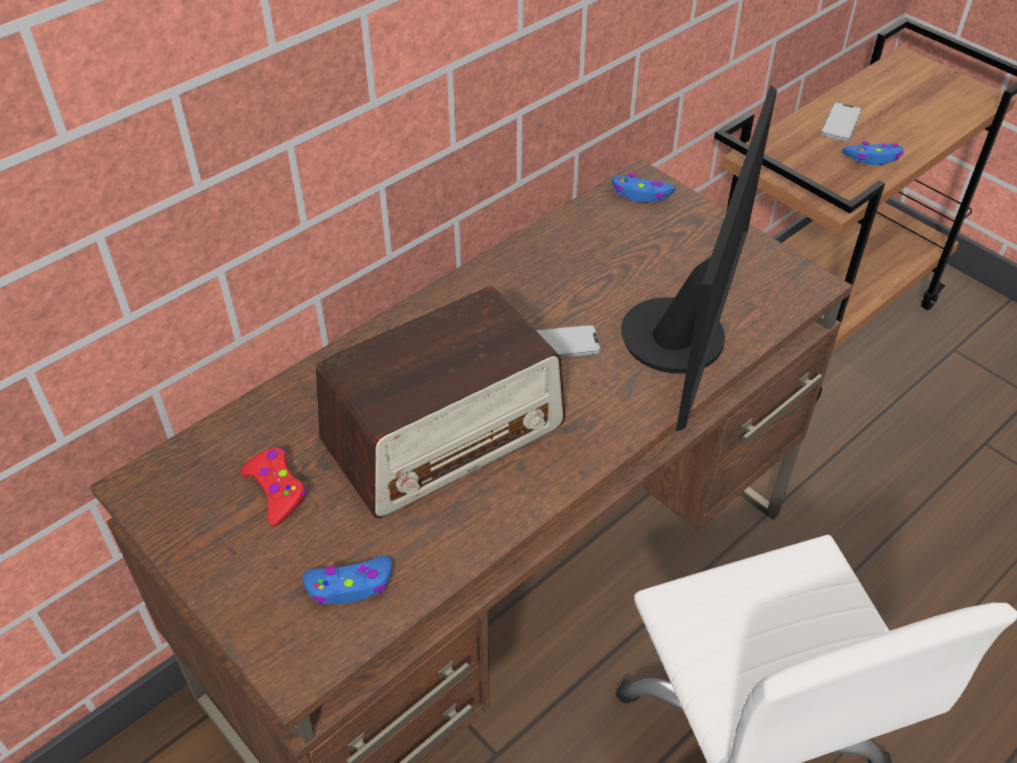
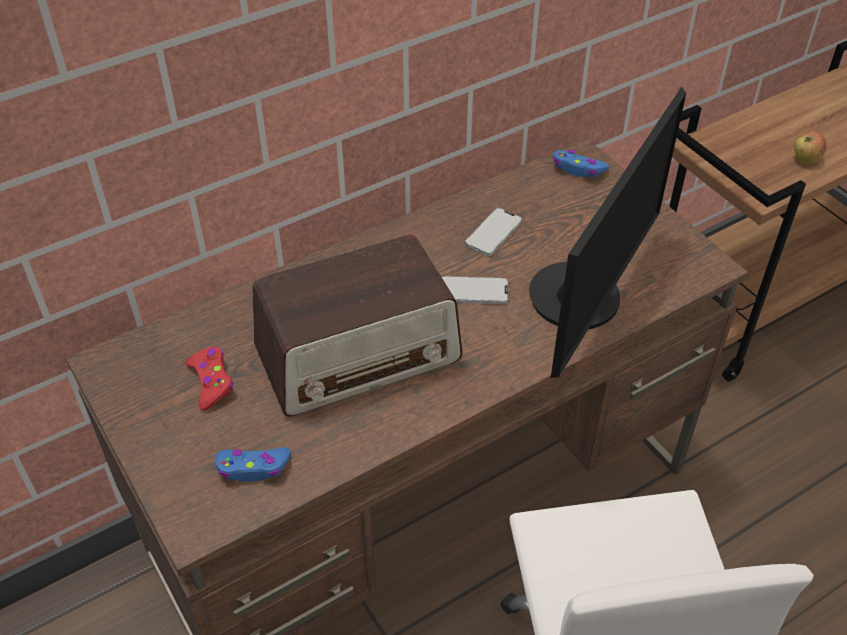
camera: 10 degrees right, 0 degrees up
phone [821,102,862,141] -> phone moved to [464,208,522,256]
blue game controller [842,141,903,165] -> apple [794,132,827,164]

